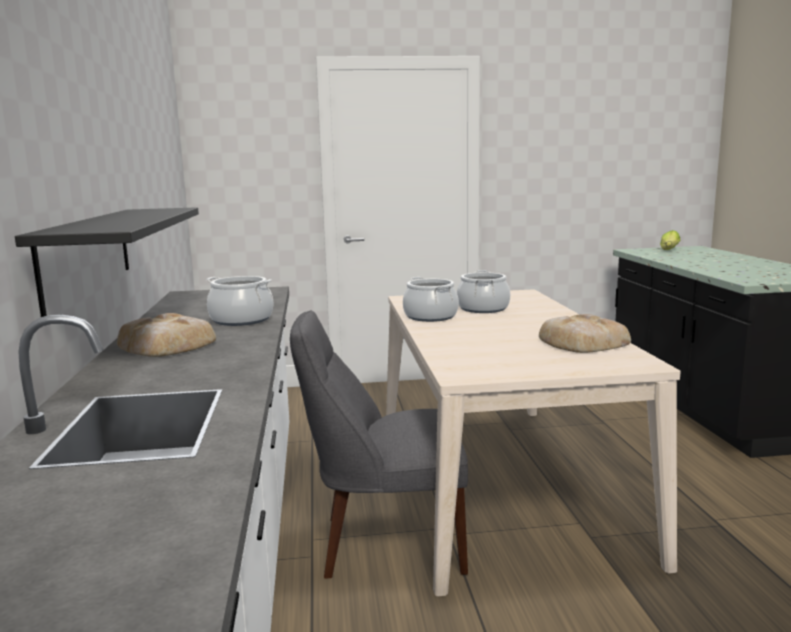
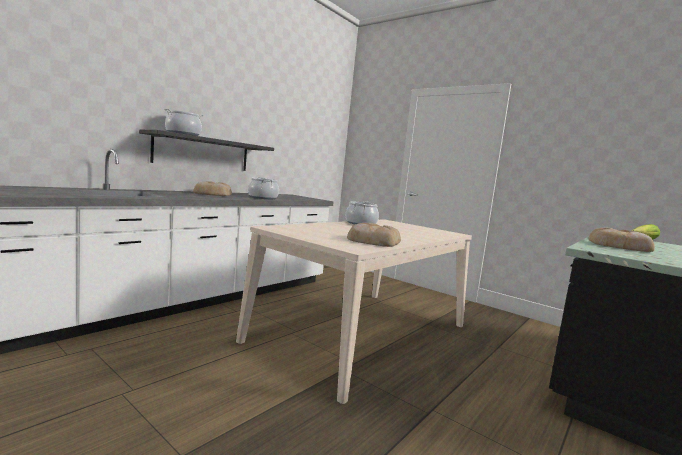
camera: 45 degrees right, 5 degrees down
grey chair [290,310,468,578] -> none
cooking pot [457,270,510,313] -> cooking pot moved to [164,109,203,136]
none -> bread [588,228,655,252]

